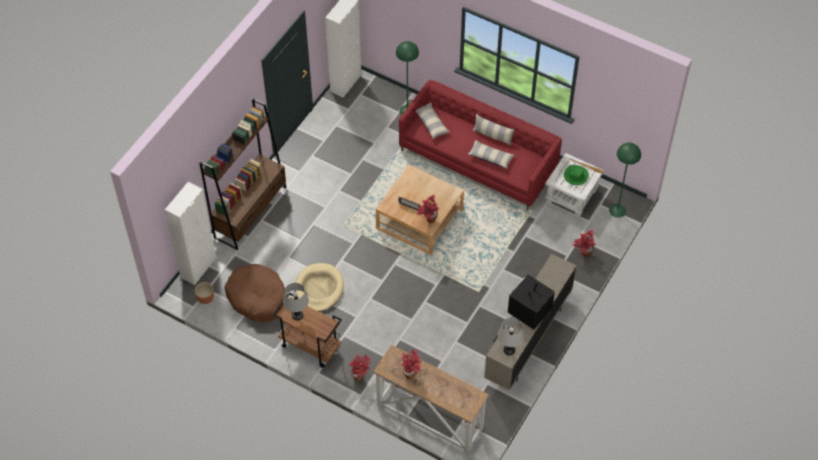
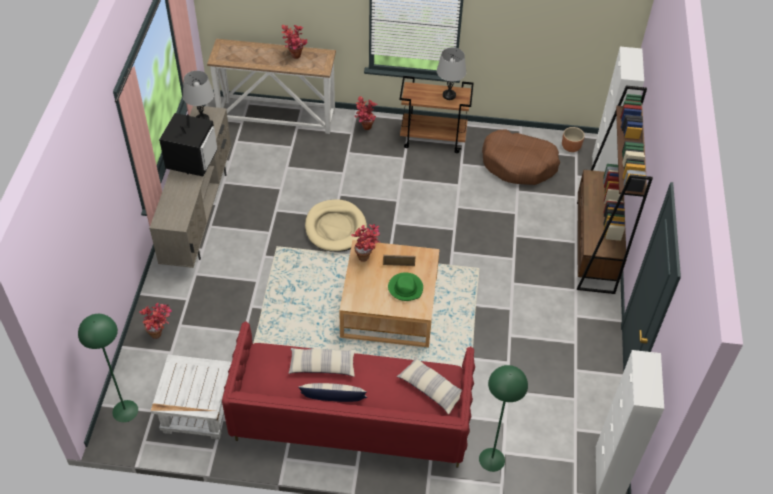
camera: 155 degrees right, 5 degrees down
beige dog bed [294,263,344,312] -> beige dog bed moved to [305,199,367,252]
green hat [564,165,589,185] -> green hat moved to [388,273,423,301]

